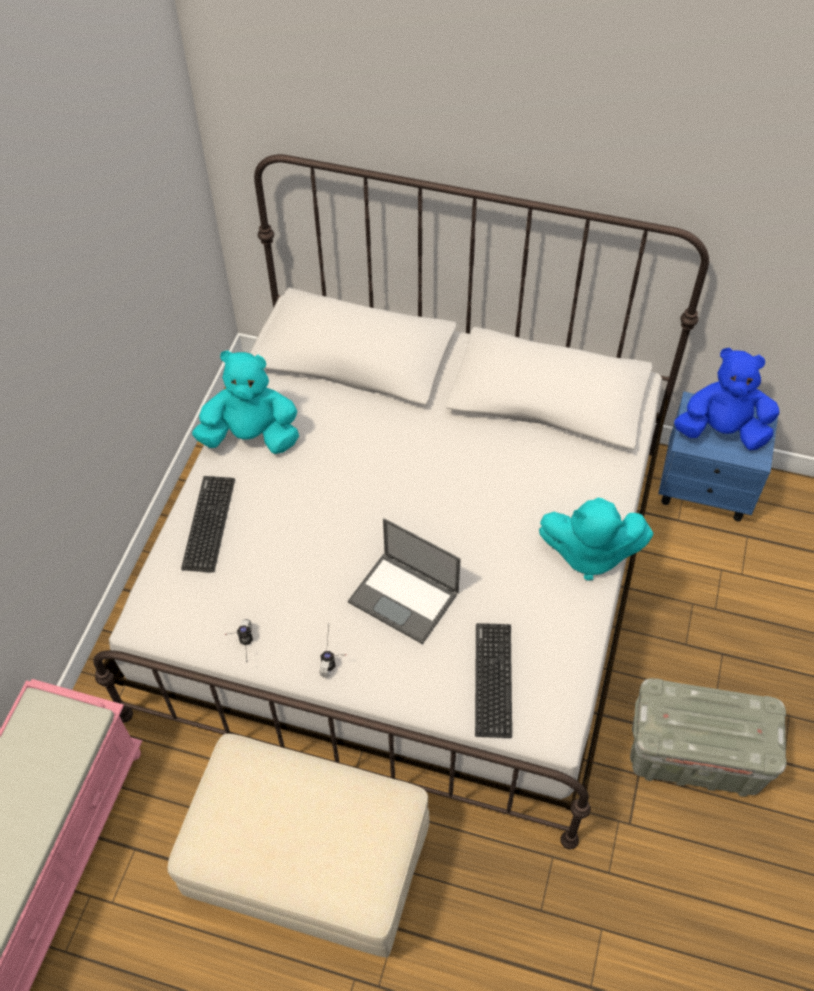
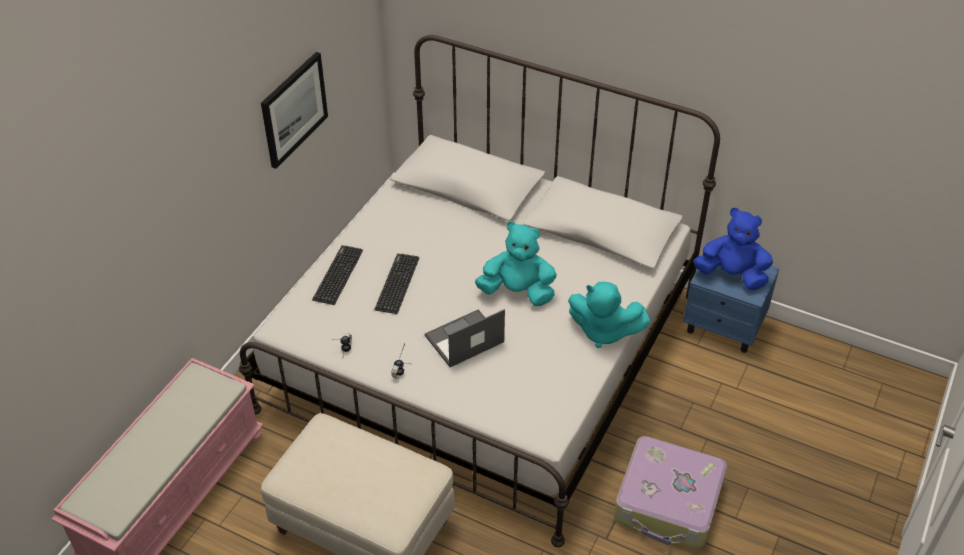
camera: 10 degrees right, 10 degrees down
turquoise plush toy [192,350,299,454] -> turquoise plush toy moved to [475,222,557,306]
laptop [348,518,461,644] -> laptop turned 105 degrees clockwise [425,309,505,367]
keyboard [475,623,512,738] -> keyboard moved to [374,254,419,314]
grey storage box [630,678,787,797] -> suitcase [614,436,727,549]
none -> picture [261,52,328,169]

